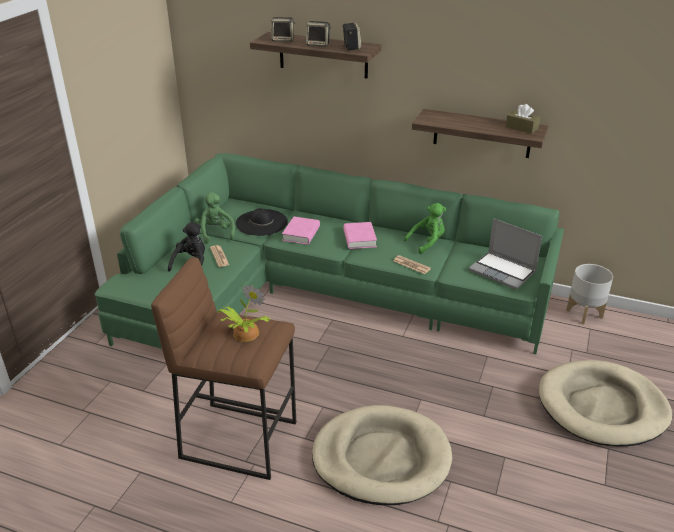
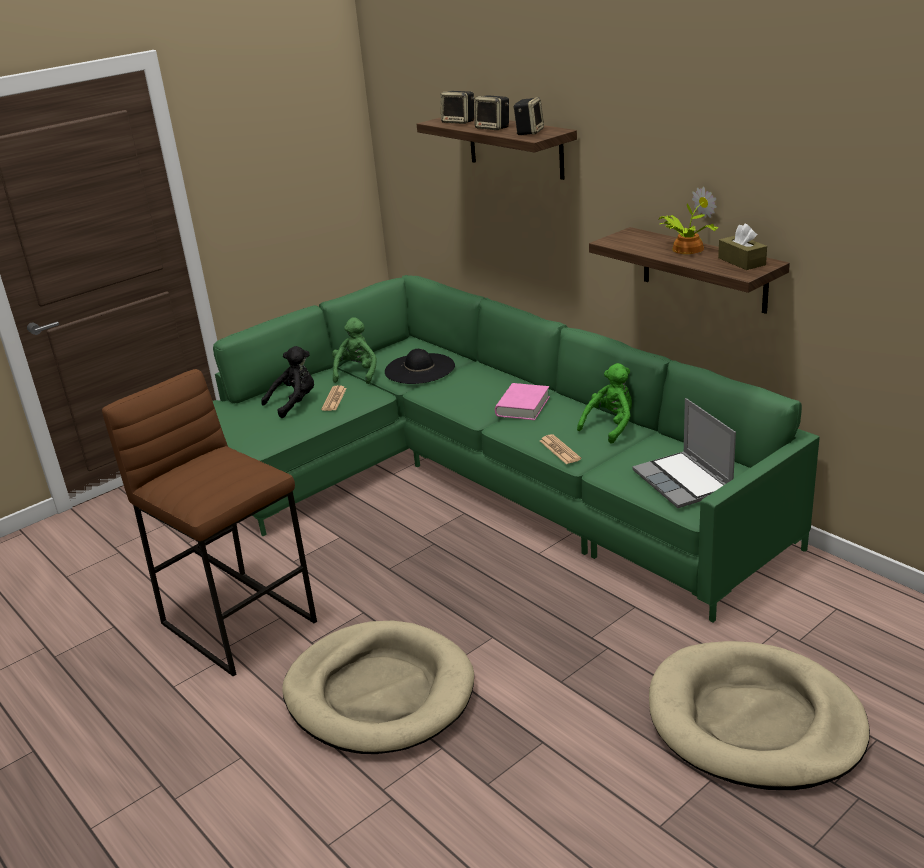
camera: 30 degrees right, 5 degrees down
potted plant [218,285,270,342] -> potted plant moved to [658,186,718,254]
pink book [282,217,320,245] -> none
green plush toy [404,203,446,254] -> green plush toy turned 45 degrees counterclockwise [577,363,632,444]
grey planter [566,264,613,324] -> none

